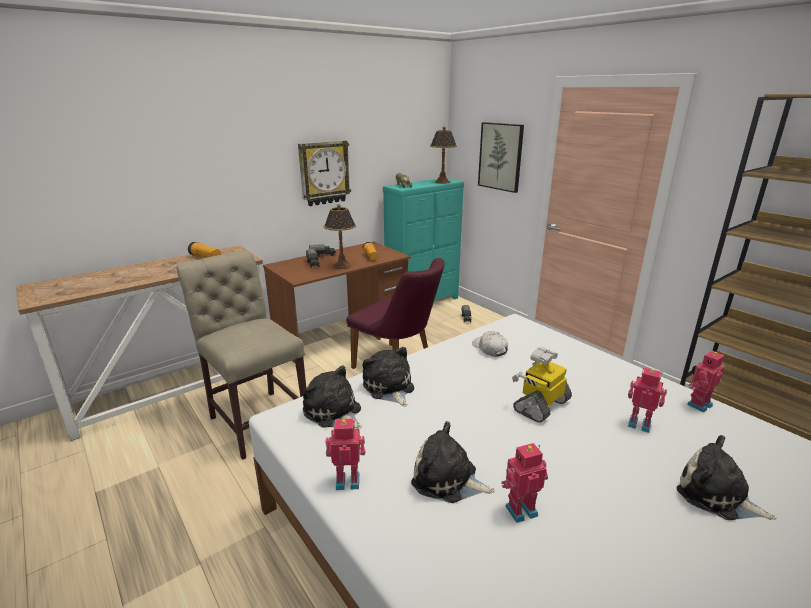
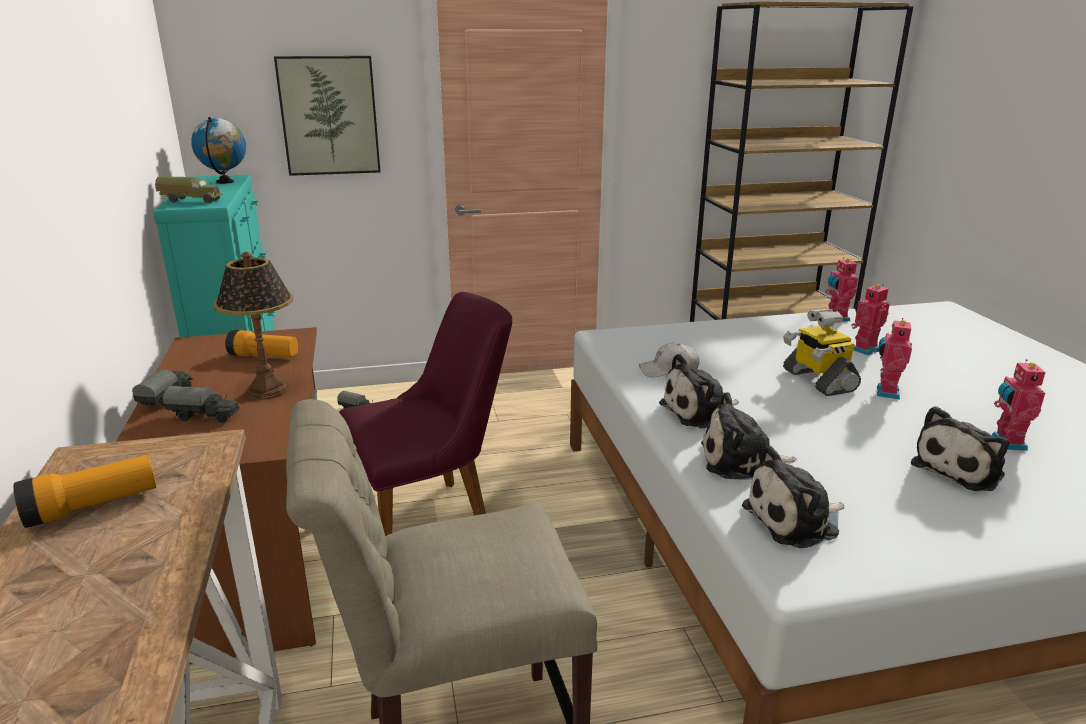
camera: 65 degrees left, 0 degrees up
wall clock [298,140,351,206] -> none
toy robot [326,419,365,490] -> toy robot moved to [877,318,912,400]
table lamp [430,127,457,184] -> globe [191,117,246,184]
plush toy [677,435,776,520] -> plush toy moved to [659,354,739,428]

